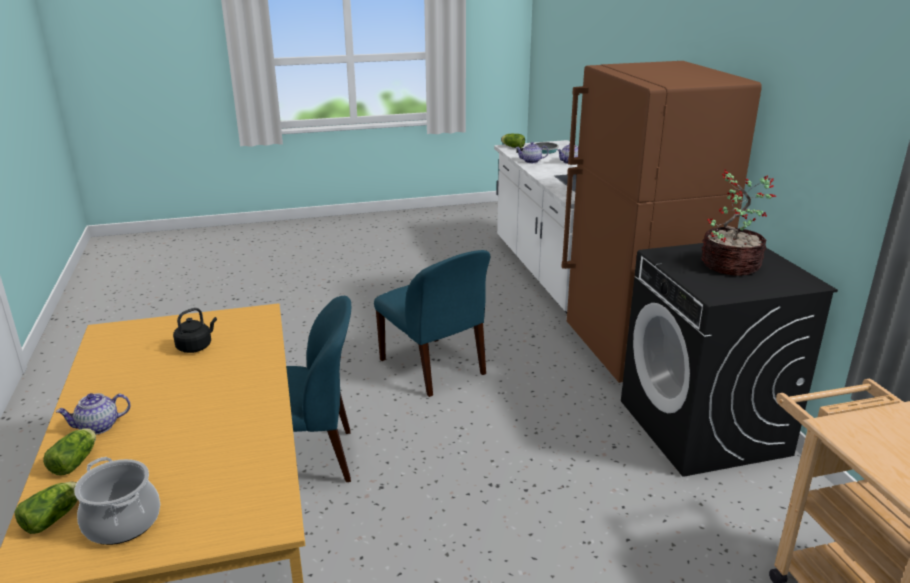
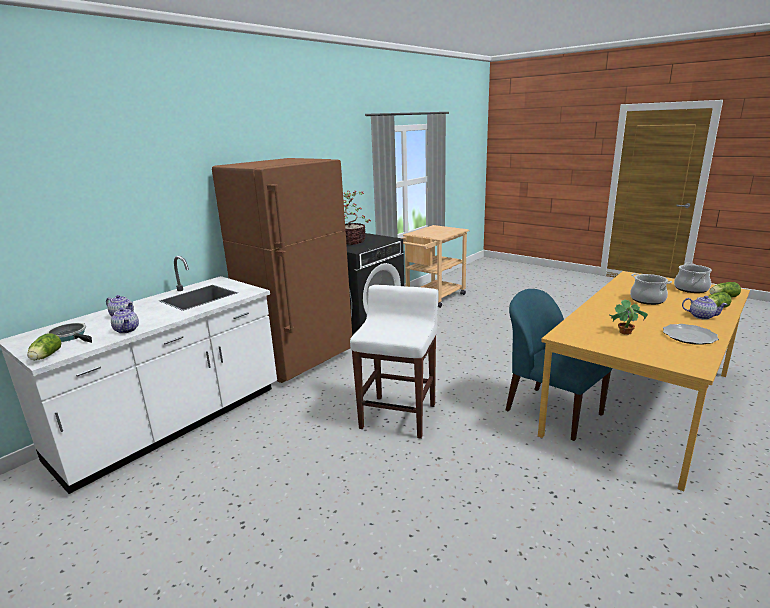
camera: 125 degrees left, 5 degrees down
black kettle [173,308,217,353] -> potted plant [609,299,648,335]
blue chair [374,250,490,397] -> white stool [350,285,439,439]
none -> cooking pot [630,273,672,305]
none -> plate [663,324,719,345]

